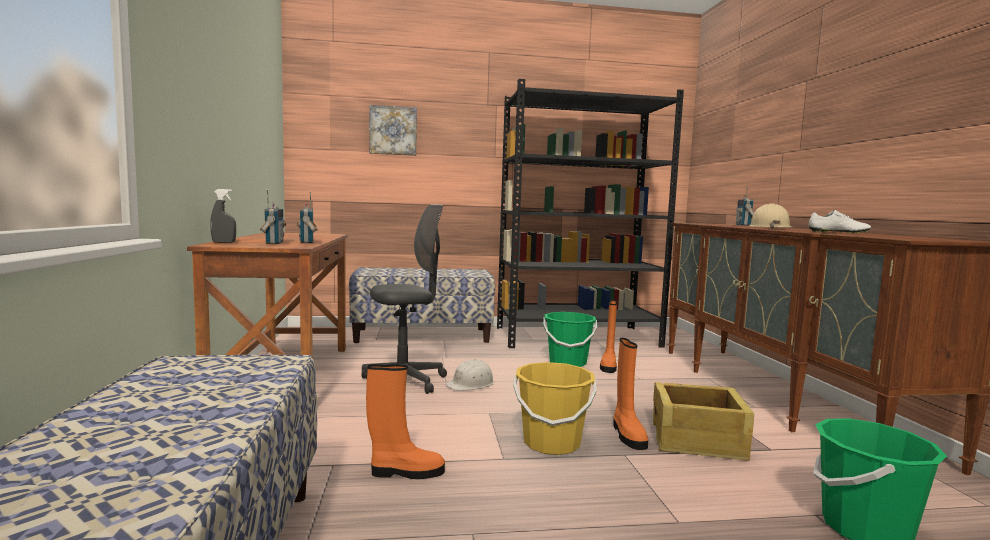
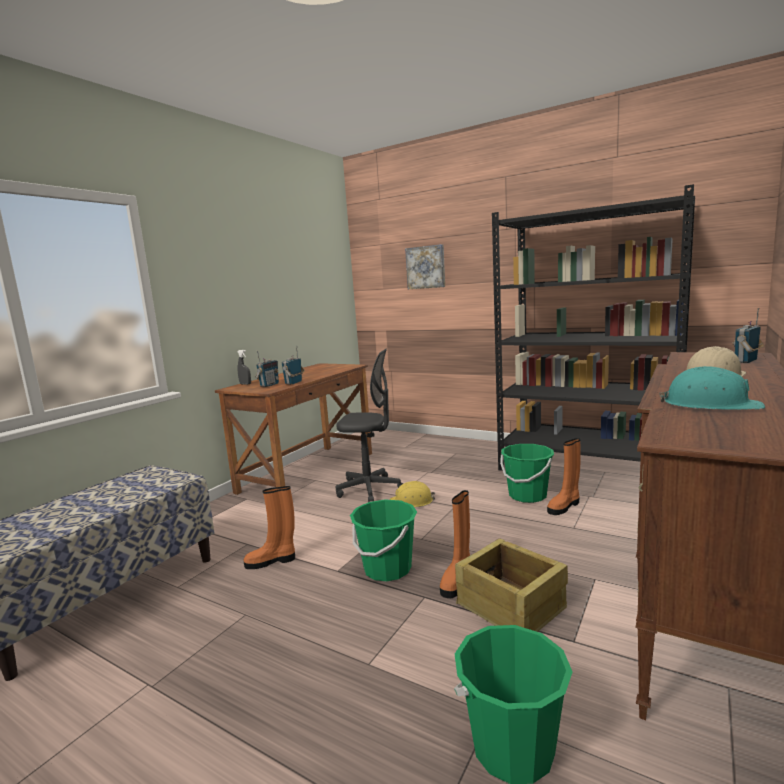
camera: 40 degrees right, 5 degrees up
bench [349,267,495,343] -> none
orange boot [366,364,445,479] -> orange boot turned 135 degrees clockwise [244,486,295,569]
white hard hat [445,359,494,391] -> yellow hard hat [389,481,435,507]
yellow bucket [514,362,596,455] -> green bucket [350,500,417,582]
white shoe [809,210,871,234] -> turquoise hard hat [659,366,765,410]

